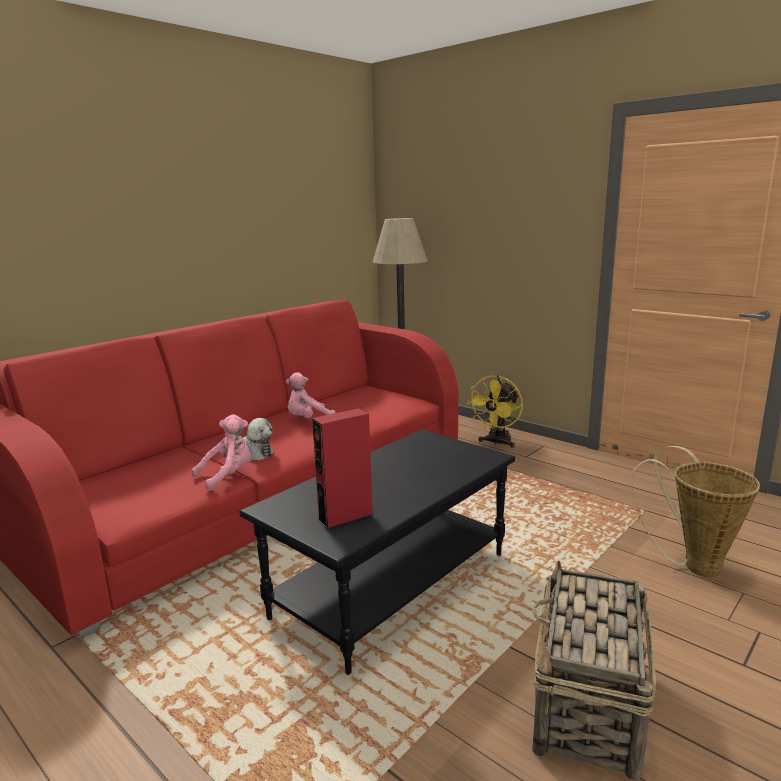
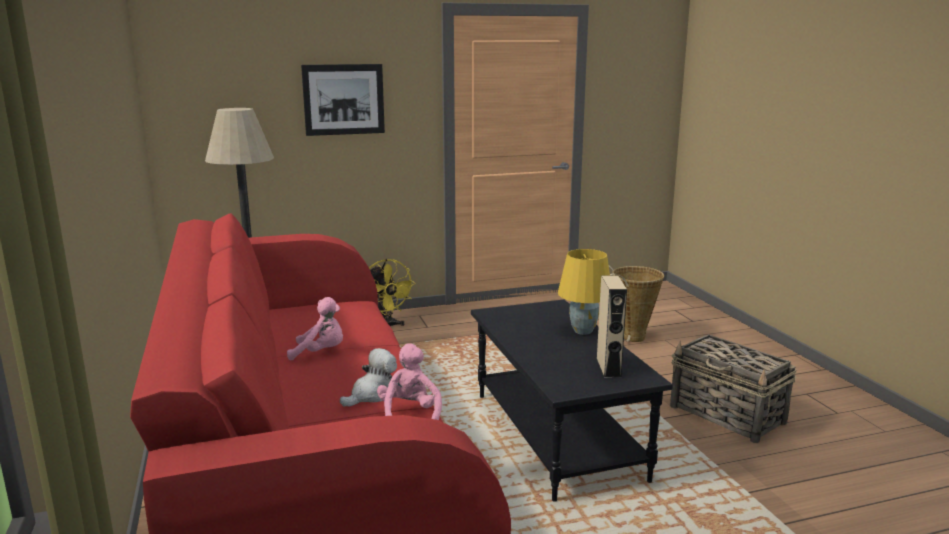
camera: 60 degrees left, 0 degrees up
pink plush toy [286,372,335,418] -> pink plush toy turned 90 degrees counterclockwise [287,297,343,360]
red speaker [312,408,374,529] -> beige speaker [596,275,627,378]
none -> picture [301,64,385,136]
none -> yellow table lamp [558,249,610,335]

